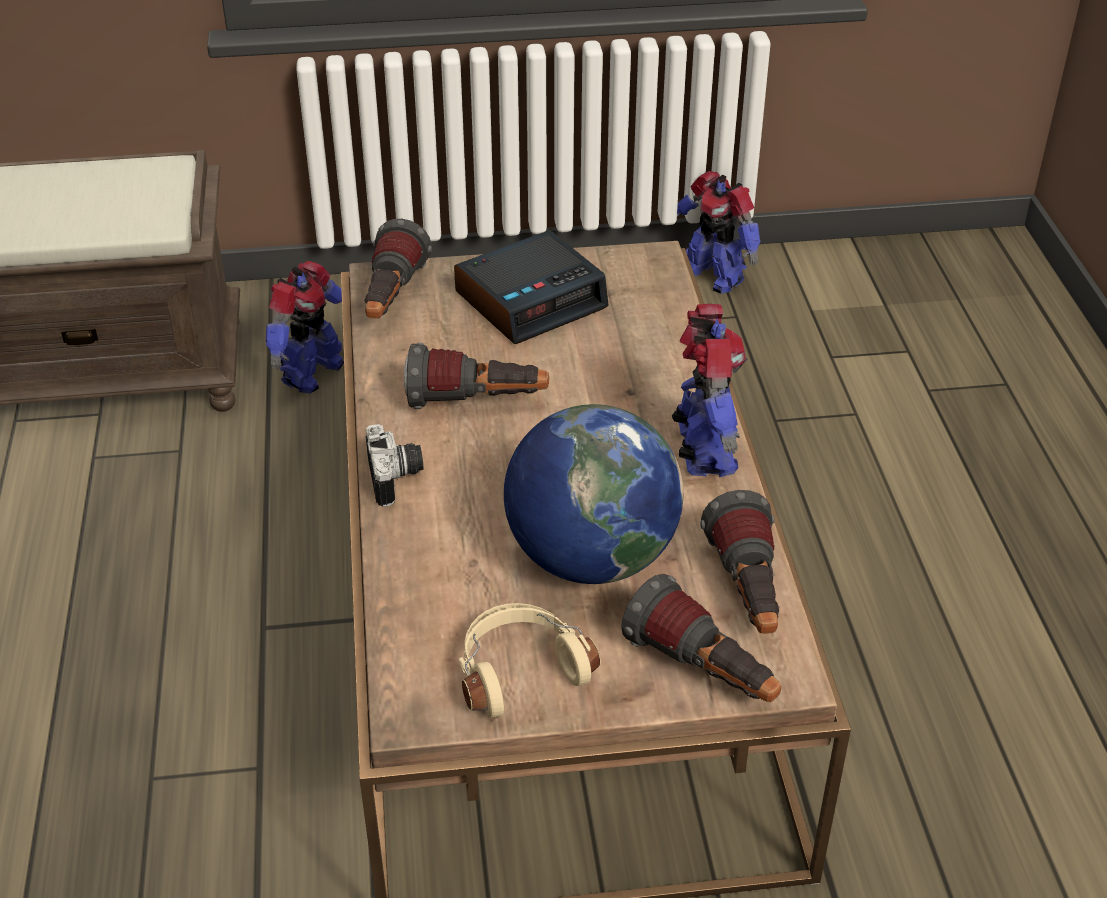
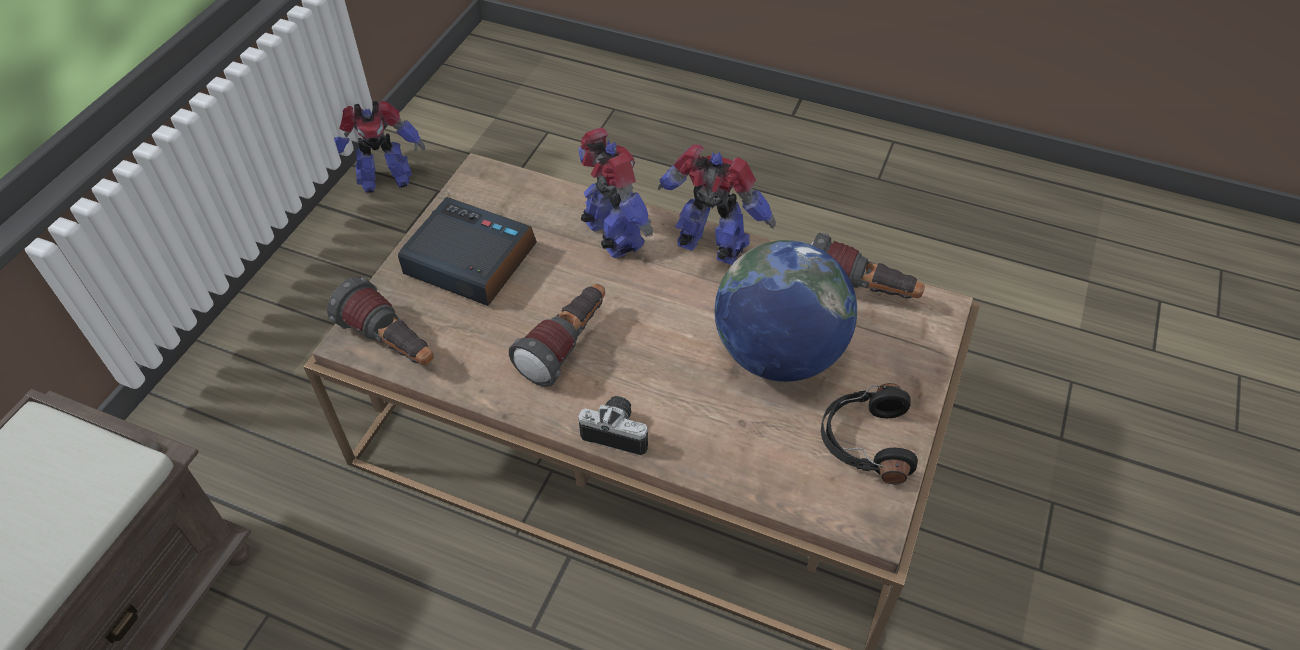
camera: 60 degrees left, 10 degrees up
toy robot [266,261,344,394] -> toy robot moved to [578,128,653,258]
alarm clock [454,230,609,344] -> alarm clock turned 60 degrees counterclockwise [398,197,537,306]
beige headphones [459,603,600,718] -> black headphones [821,383,918,484]
flashlight [621,574,781,702] -> none

